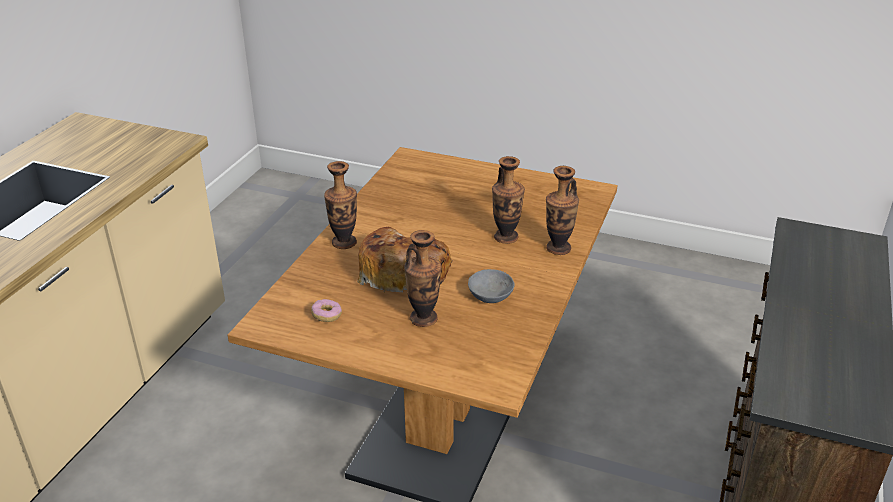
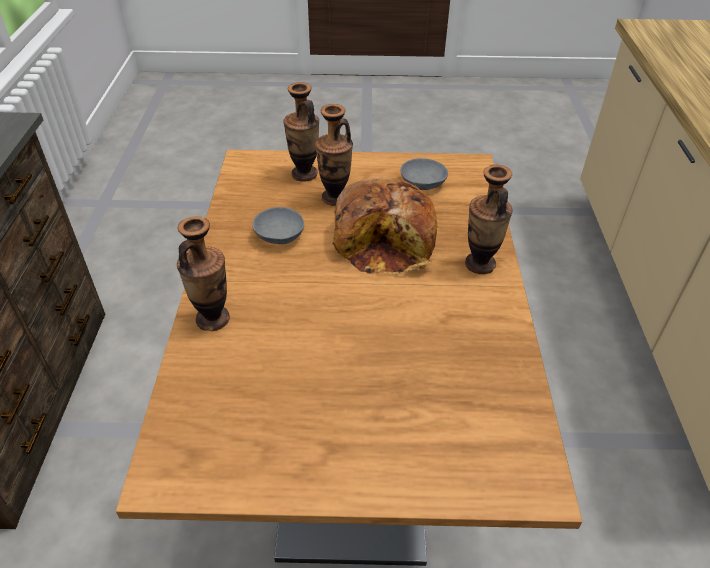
camera: 160 degrees right, 10 degrees up
donut [311,299,342,322] -> grey bowl [400,158,448,190]
vase [492,156,525,244] -> vase moved to [283,82,319,182]

